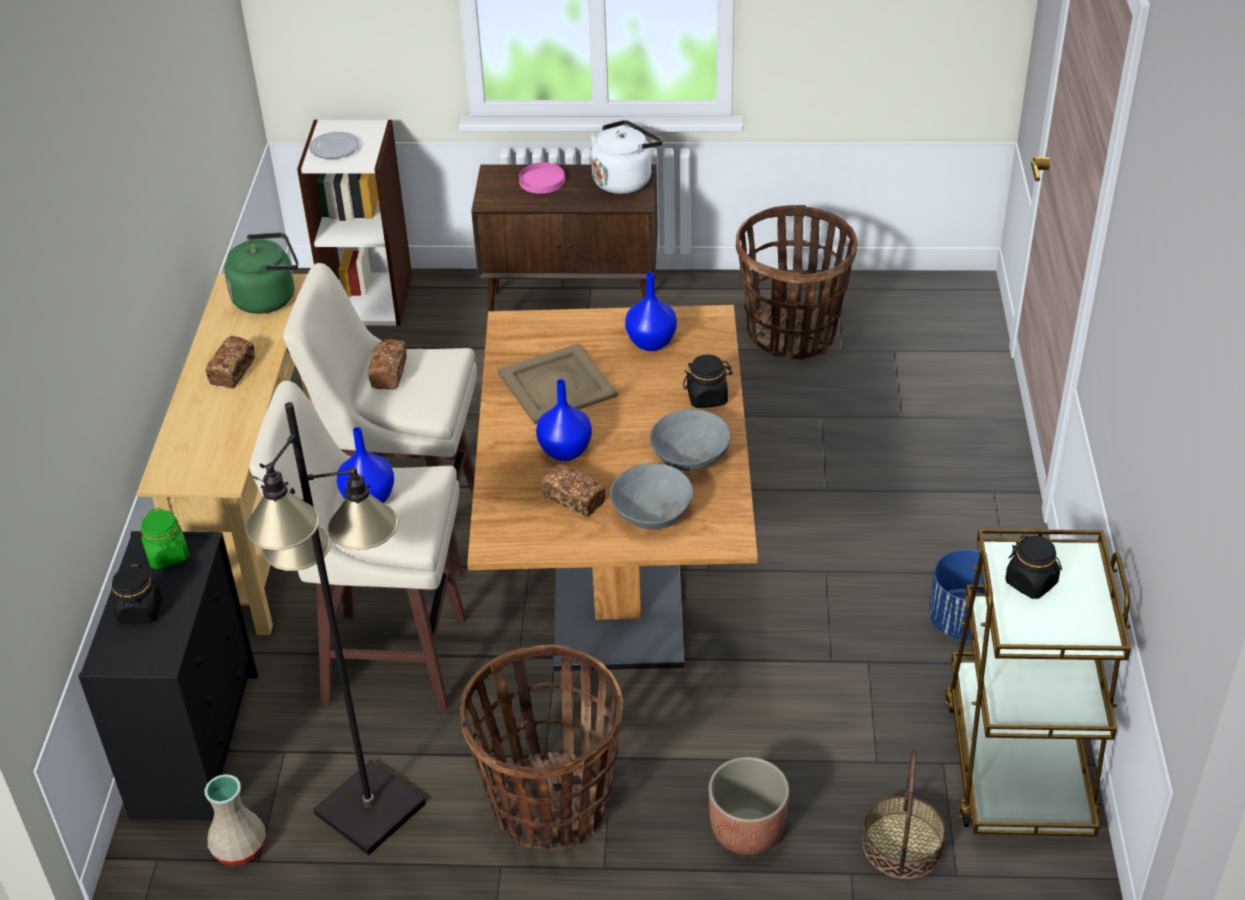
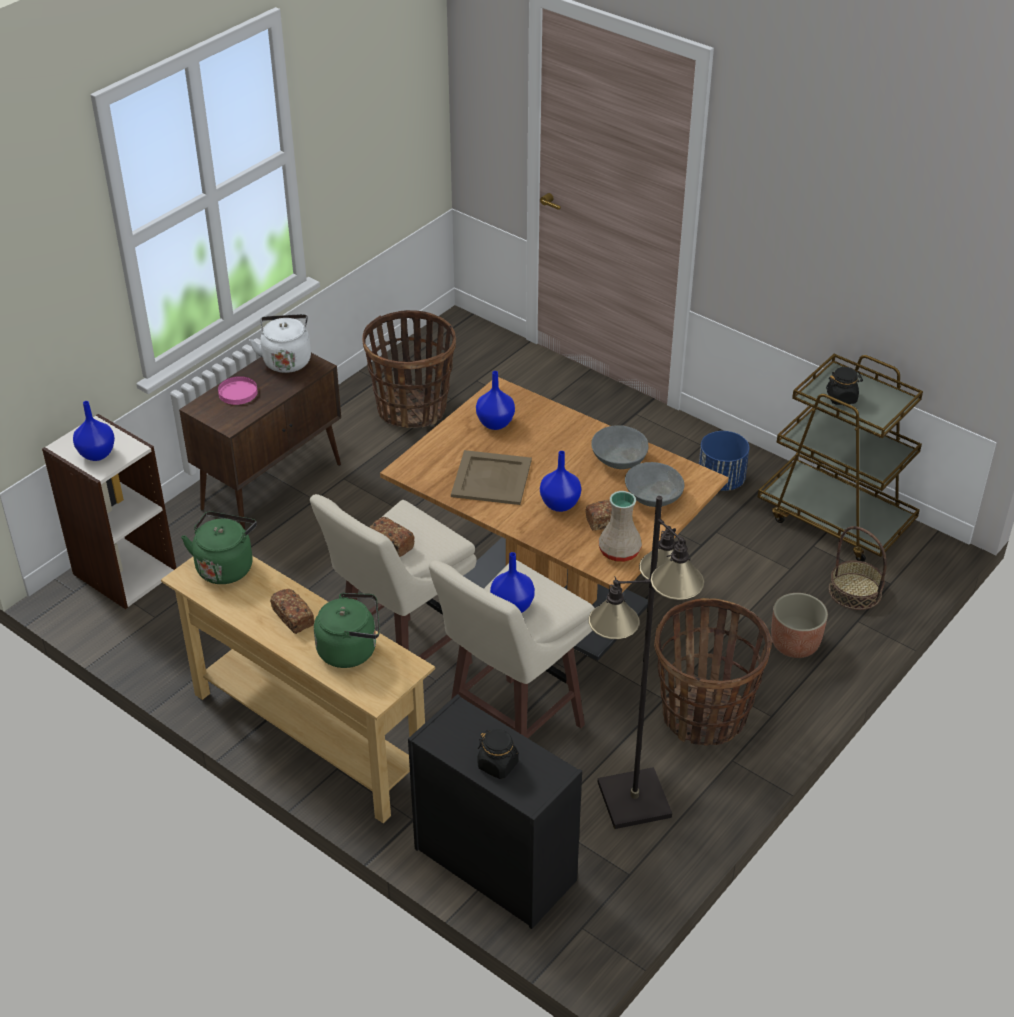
camera: 55 degrees left, 0 degrees up
green jar [141,508,190,569] -> none
beige vase [205,774,266,865] -> beige vase moved to [599,491,642,562]
plate [309,132,360,159] -> blue vase [73,401,115,461]
black jar [683,354,733,408] -> none
none -> green kettle [314,593,380,668]

